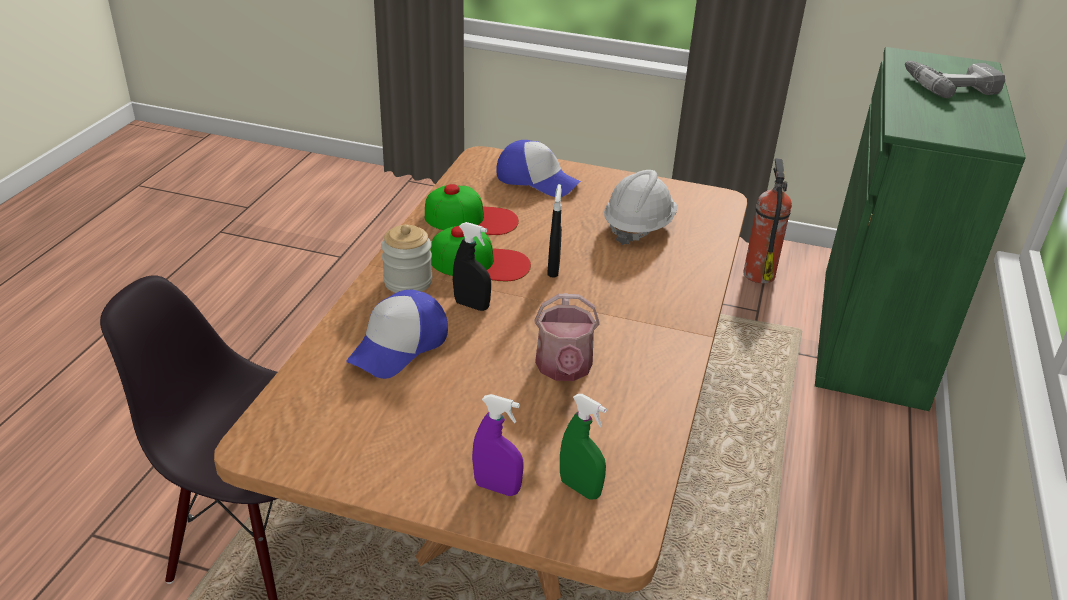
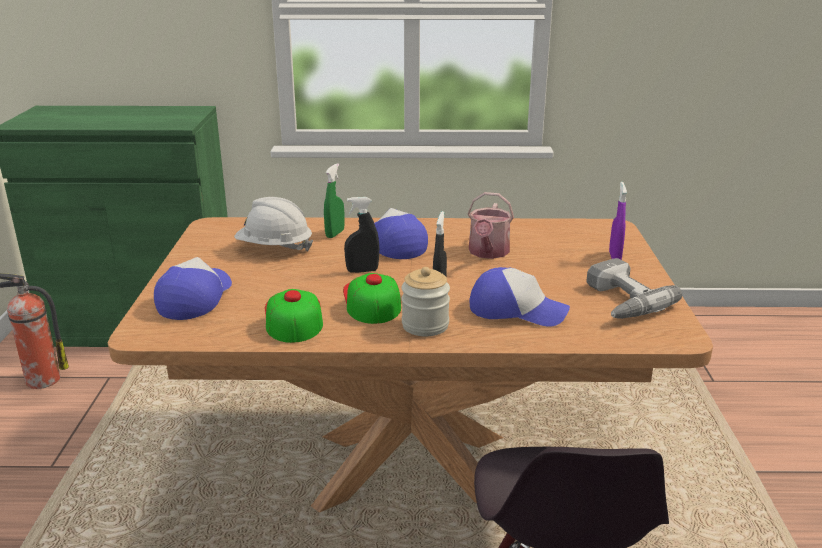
camera: 105 degrees left, 10 degrees down
watering can [534,293,600,381] -> watering can turned 120 degrees clockwise [468,192,514,259]
green spray bottle [560,394,607,500] -> green spray bottle moved to [324,163,345,238]
power drill [905,61,1005,98] -> power drill moved to [586,258,682,319]
none -> cap [374,208,428,259]

